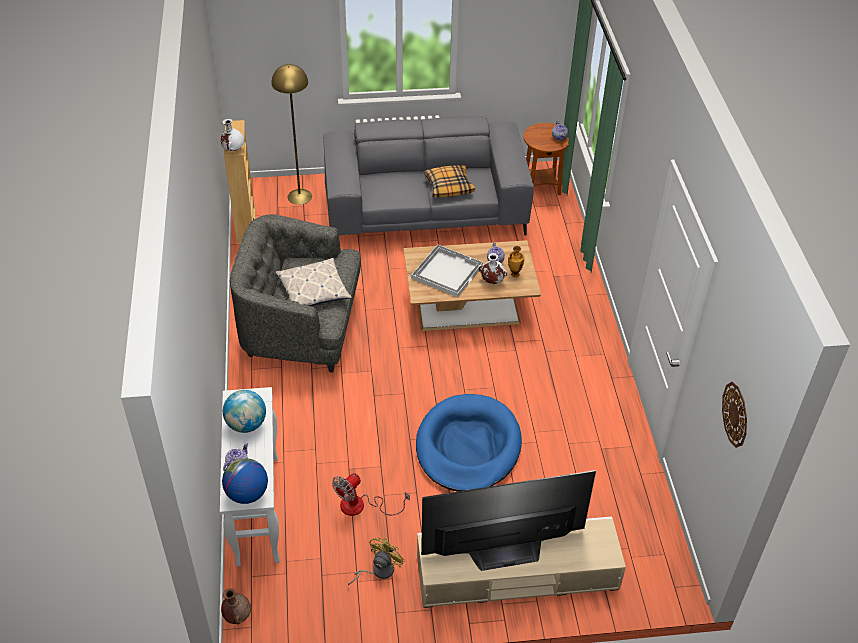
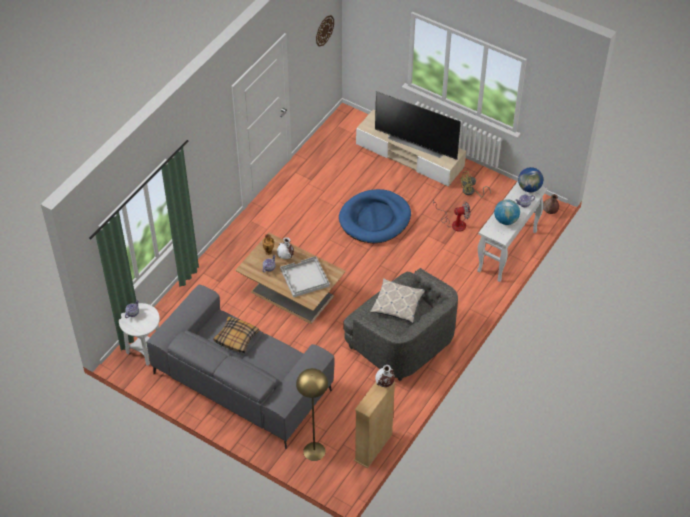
camera: 140 degrees left, 5 degrees up
brown side table [523,123,569,195] -> white side table [119,303,160,366]

